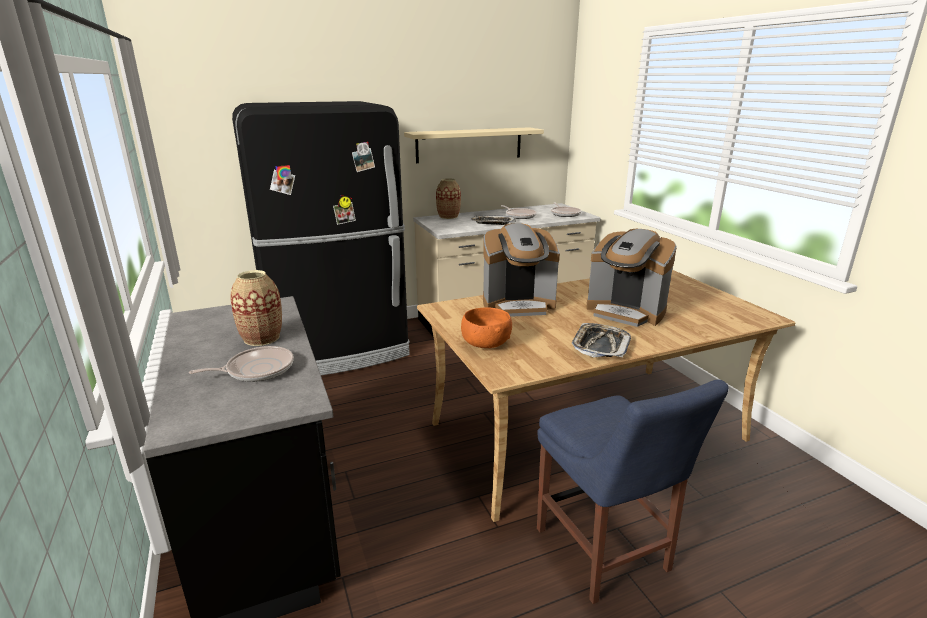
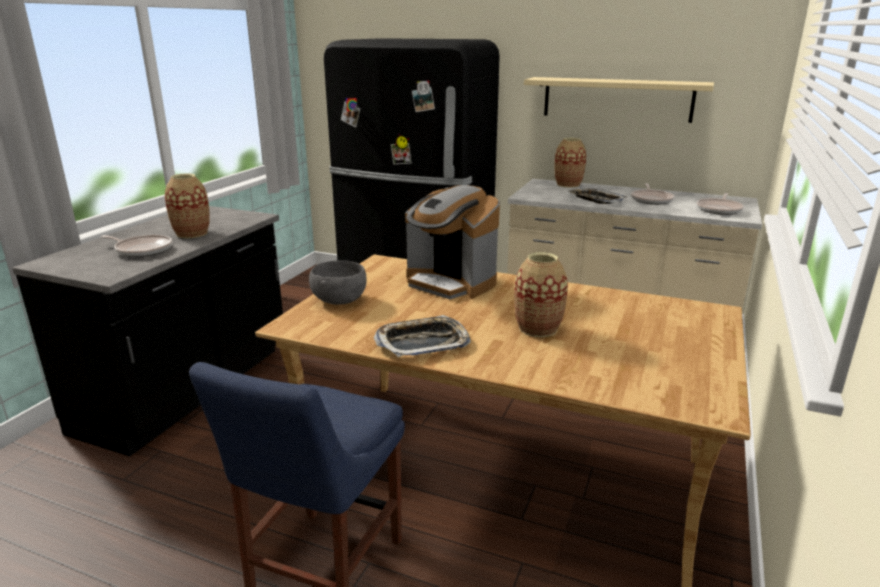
camera: 45 degrees right, 0 degrees up
orange bowl [461,307,512,348] -> grey bowl [309,260,367,305]
coffee machine [586,229,677,327] -> vase [514,252,568,337]

